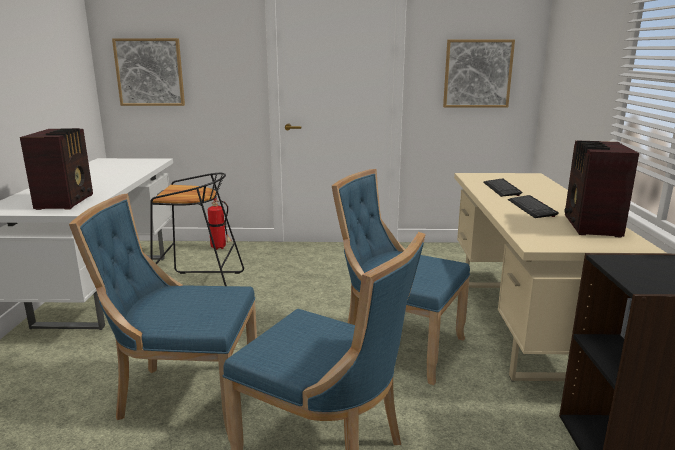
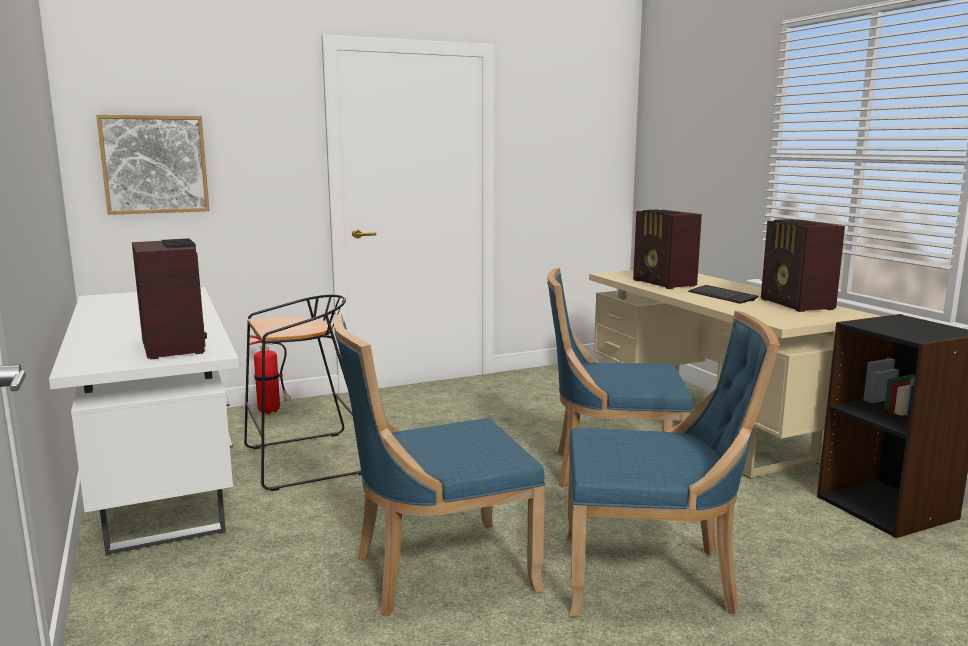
camera: 25 degrees left, 5 degrees down
picture [443,40,515,108] -> none
keyboard [483,178,522,197] -> radio [633,209,702,289]

